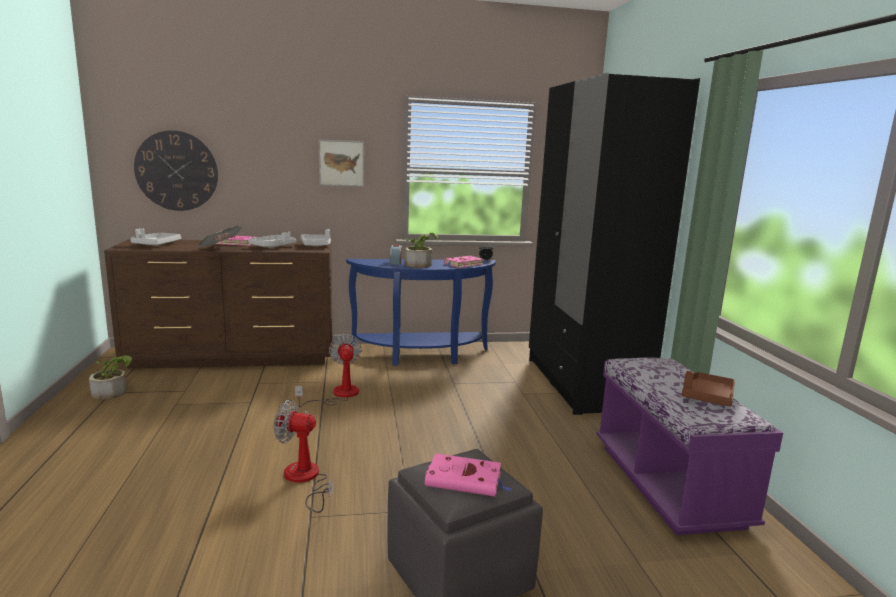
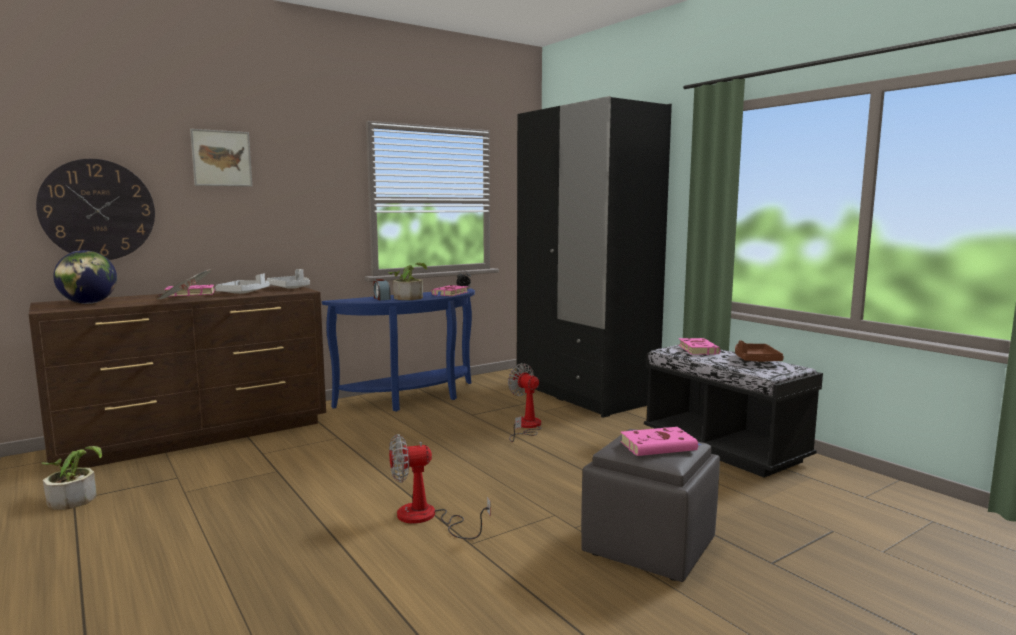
camera: 25 degrees left, 5 degrees down
grey tray [130,228,181,245] -> globe [53,250,117,304]
fan [295,334,362,407] -> fan moved to [508,363,542,442]
picture [319,139,364,187] -> picture moved to [190,129,252,187]
purple bench [596,357,783,535] -> black bench [644,345,823,478]
none -> pink book [679,338,720,355]

